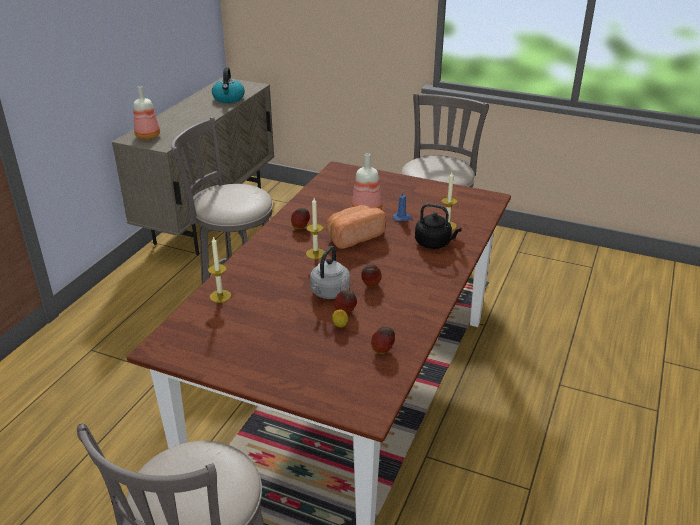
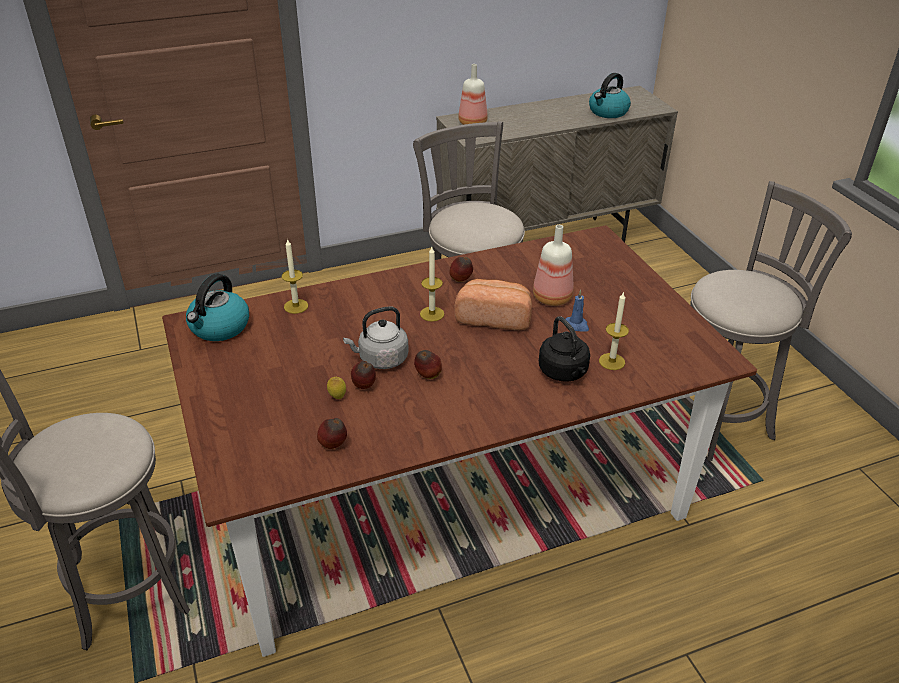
camera: 45 degrees right, 5 degrees up
none -> kettle [186,273,249,341]

